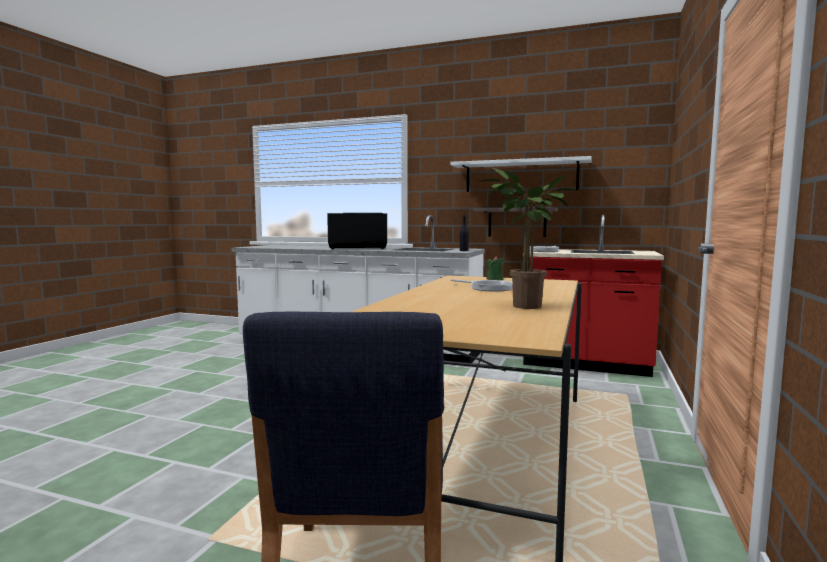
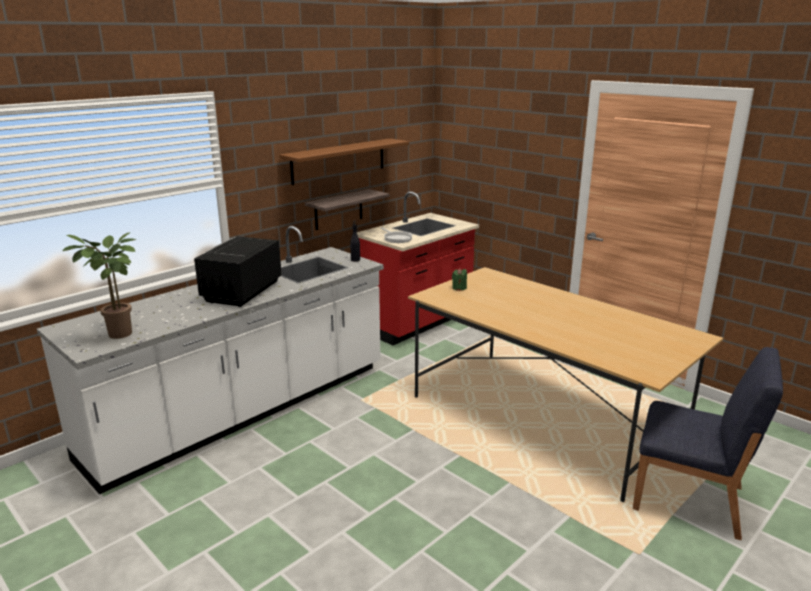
camera: 65 degrees left, 15 degrees up
white shelf [450,156,591,192] -> brown shelf [279,138,409,185]
frying pan [450,279,513,291] -> none
potted plant [480,168,577,309] -> potted plant moved to [63,232,137,339]

